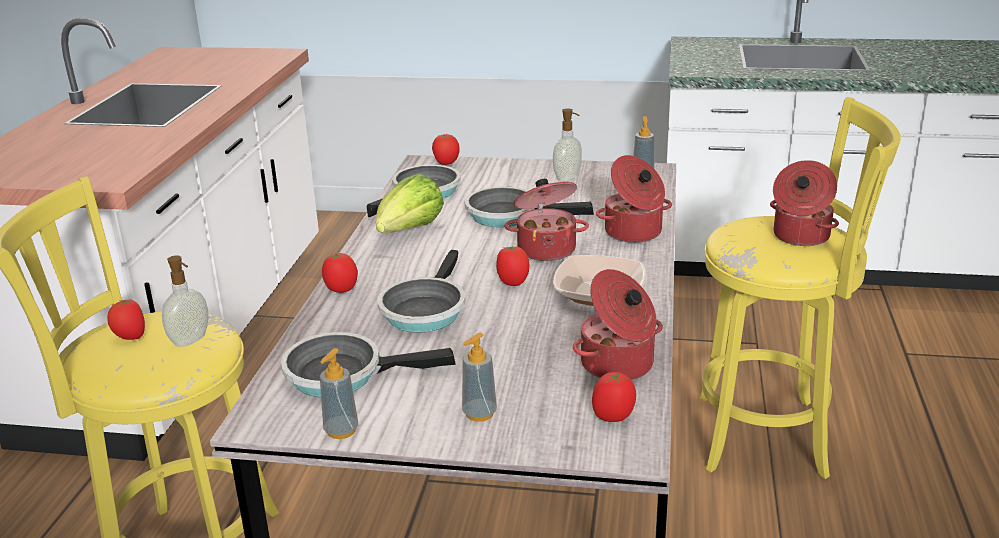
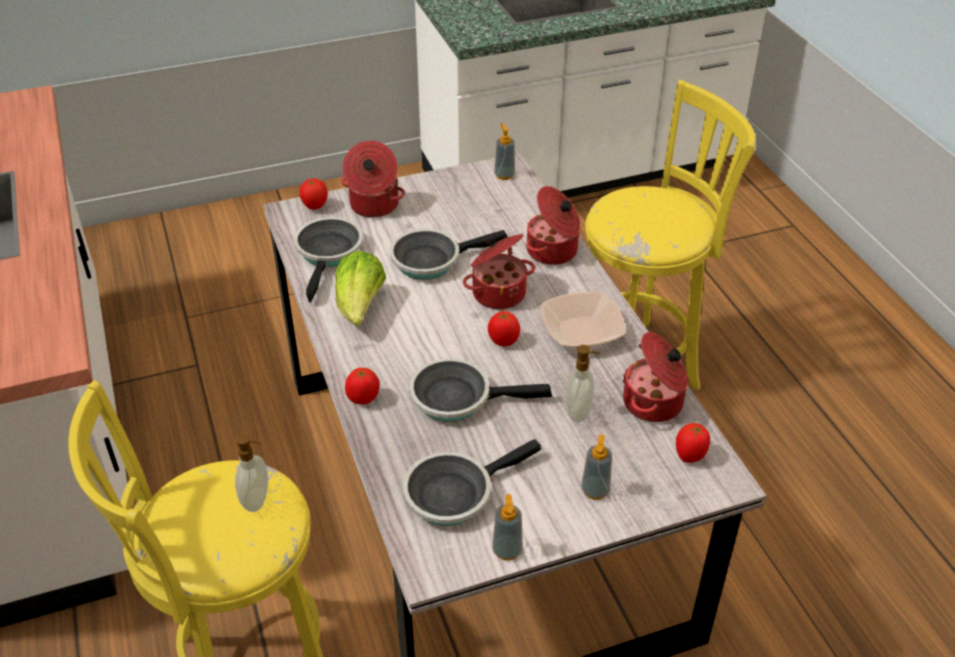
camera: 30 degrees left, 15 degrees up
tomato [107,299,145,340] -> none
frying pan [378,250,466,332] -> frying pan turned 105 degrees clockwise [409,358,552,422]
soap dispenser [553,108,582,182] -> soap dispenser moved to [566,345,601,422]
cooking pot [770,160,839,246] -> cooking pot moved to [341,141,405,217]

